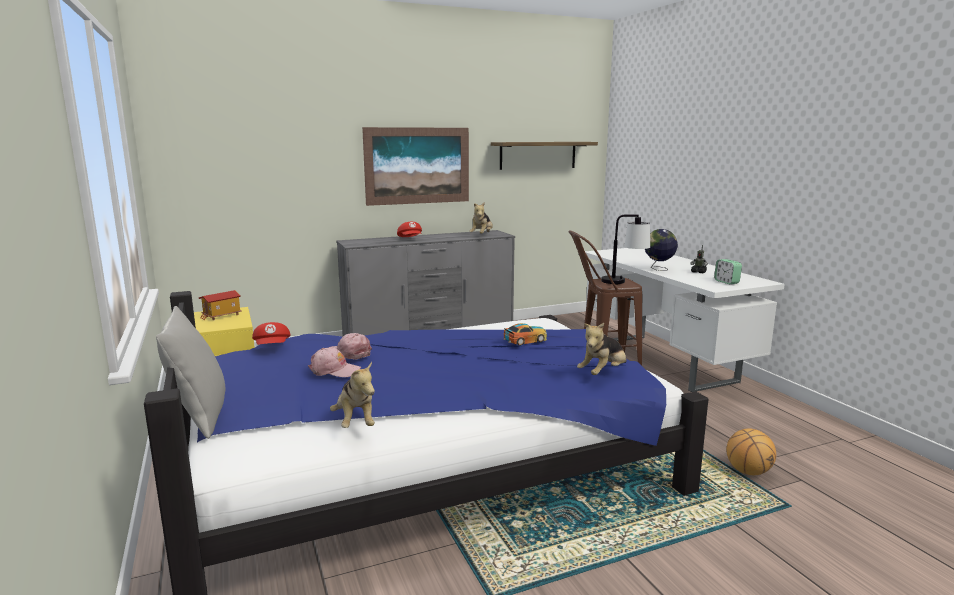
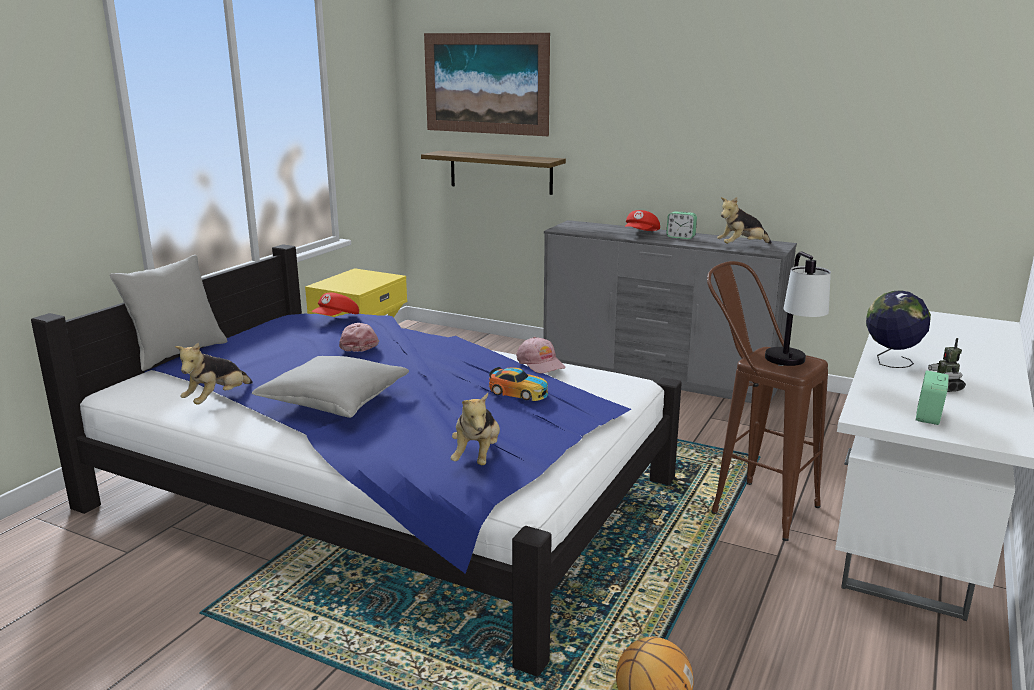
camera: 50 degrees right, 5 degrees up
toy house [199,290,242,320] -> none
pink cap [308,348,361,377] -> pink cap moved to [516,337,566,374]
picture [362,127,469,206] -> picture moved to [424,33,550,136]
shelf [491,142,598,170] -> shelf moved to [421,150,566,195]
plush toy [577,323,627,375] -> plush toy turned 90 degrees counterclockwise [451,393,500,465]
none -> grey pillow [252,356,409,418]
none -> alarm clock [666,211,697,239]

